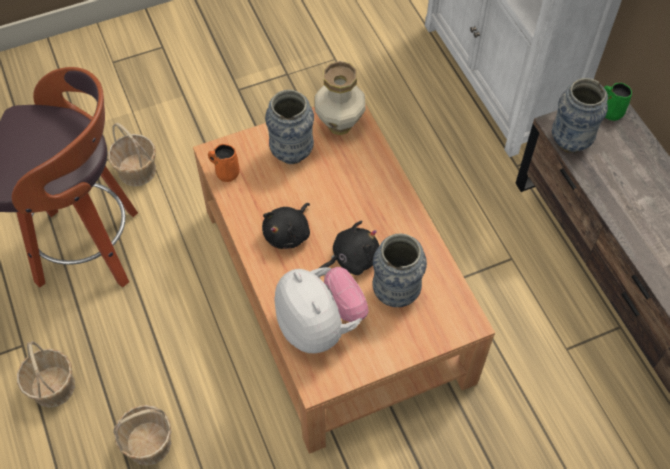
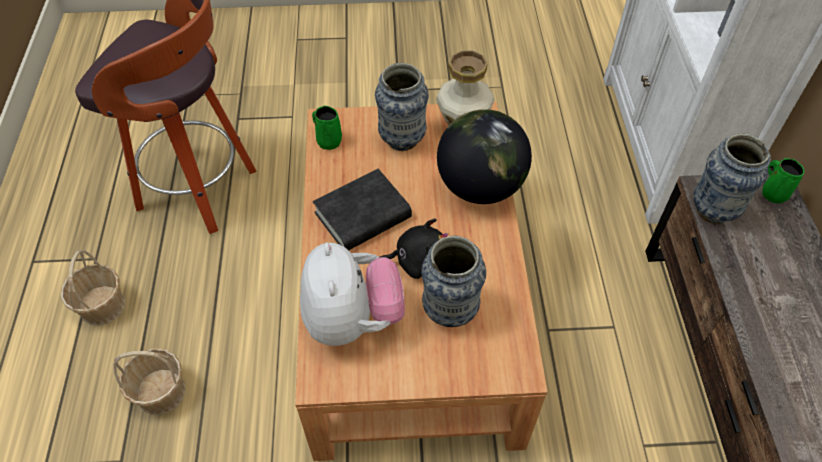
camera: 20 degrees right, 5 degrees down
basket [108,123,156,186] -> none
orange mug [208,144,240,182] -> green mug [312,106,342,150]
black plush toy [262,203,310,249] -> black book [313,169,412,250]
none -> globe [437,109,532,204]

